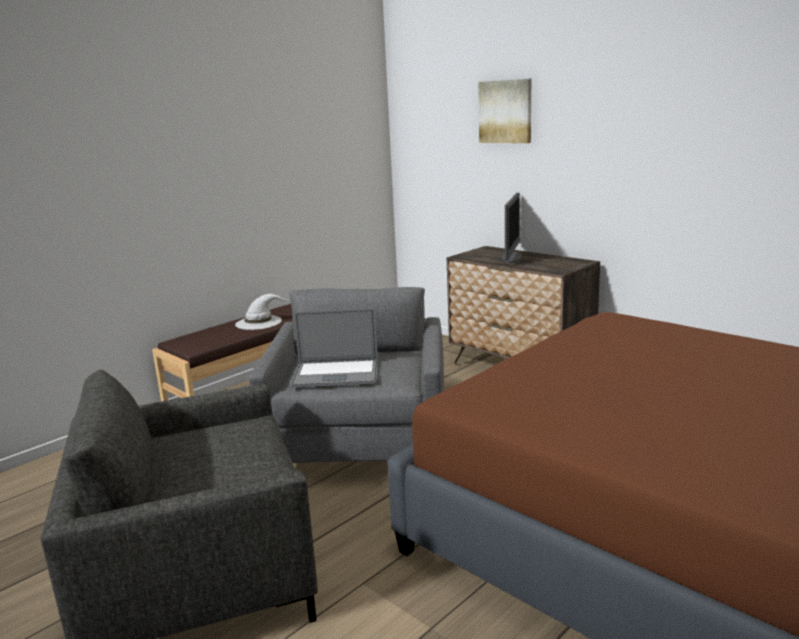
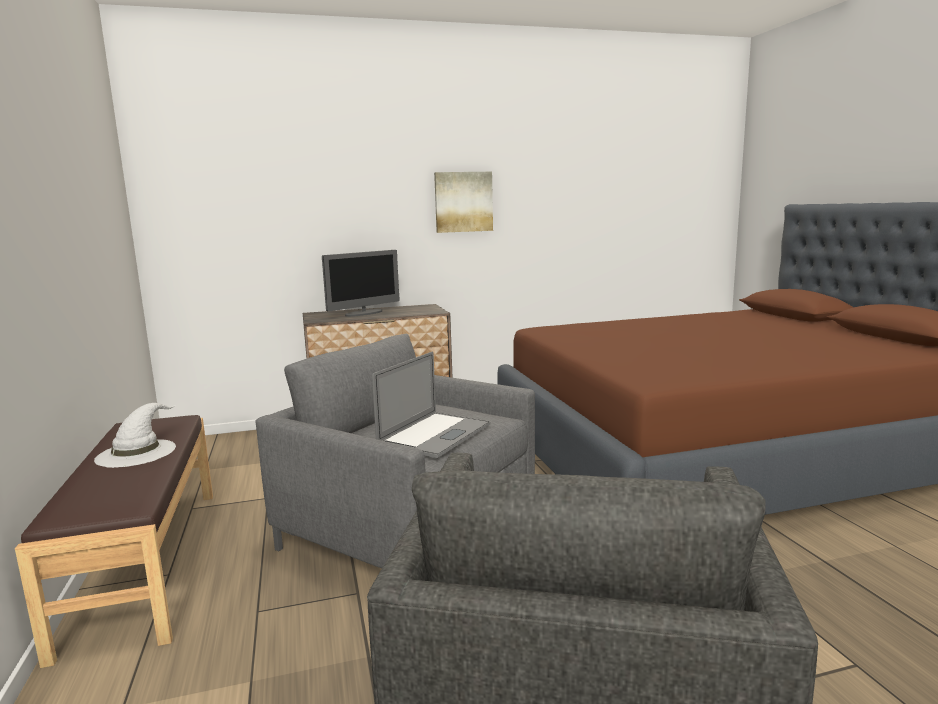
camera: 60 degrees left, 5 degrees down
picture [478,79,531,143] -> picture moved to [434,172,493,233]
monitor [502,193,522,263] -> monitor turned 90 degrees clockwise [322,250,400,317]

